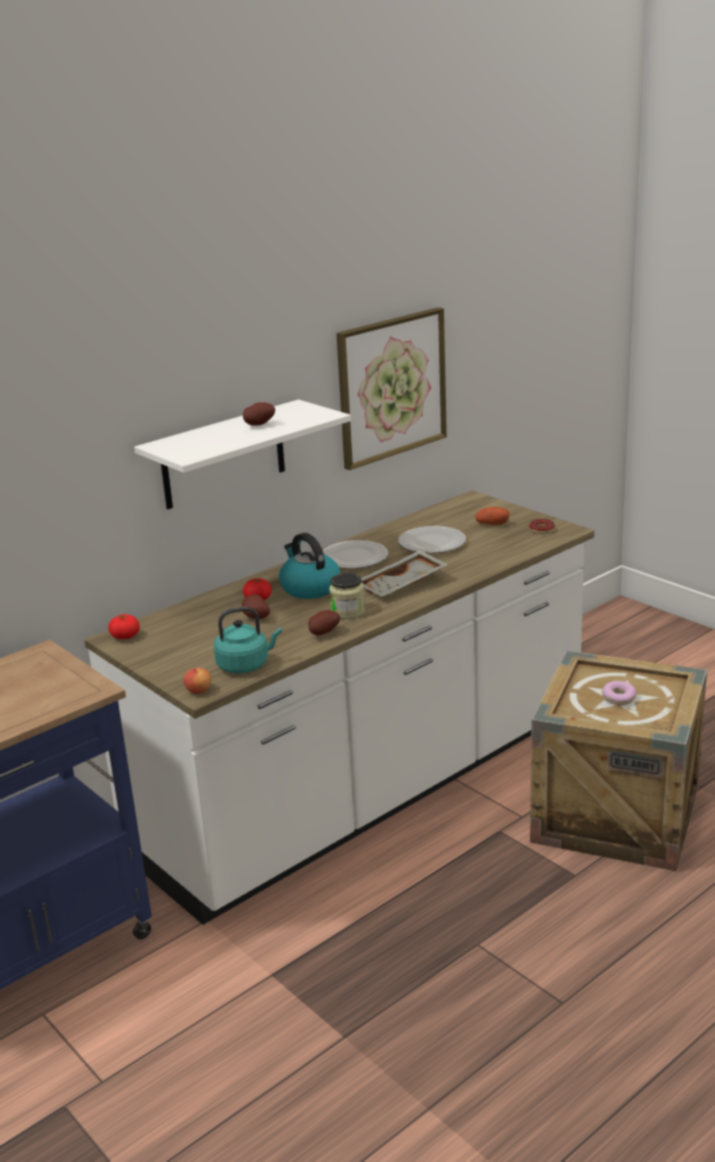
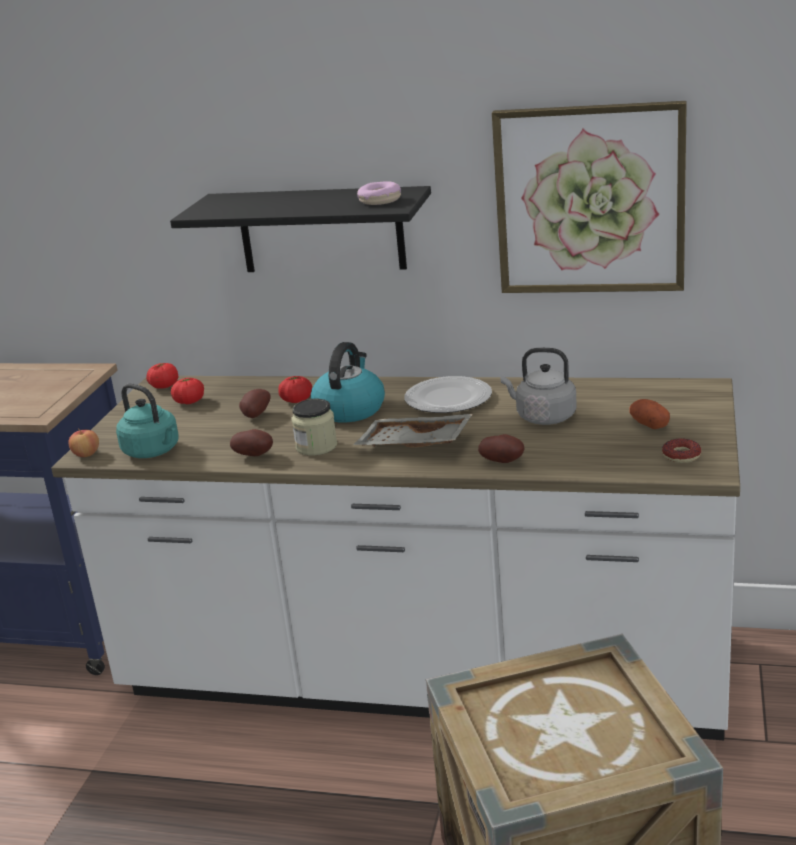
camera: 55 degrees right, 0 degrees up
white shelf [134,400,351,509] -> black shelf [170,186,431,272]
potato [243,402,275,426] -> potato moved to [478,434,525,463]
plate [398,526,466,553] -> grey kettle [500,348,577,425]
donut [602,681,637,705] -> donut moved to [357,182,401,205]
none -> tomato [171,378,204,404]

